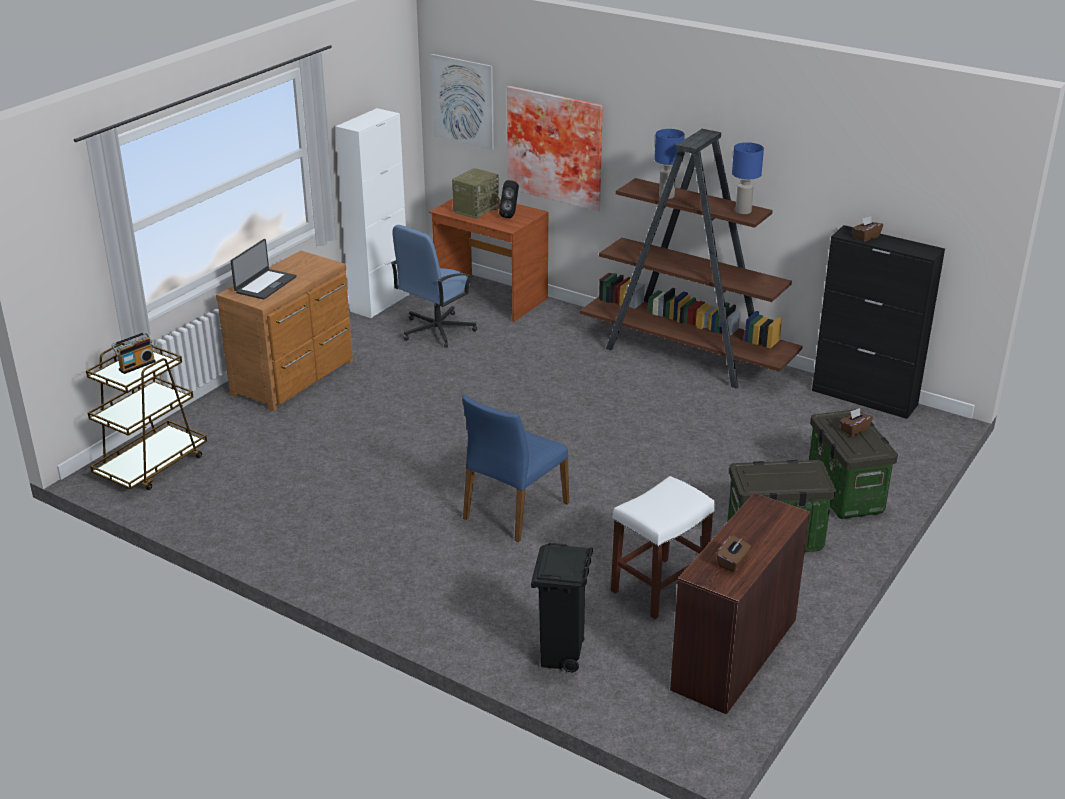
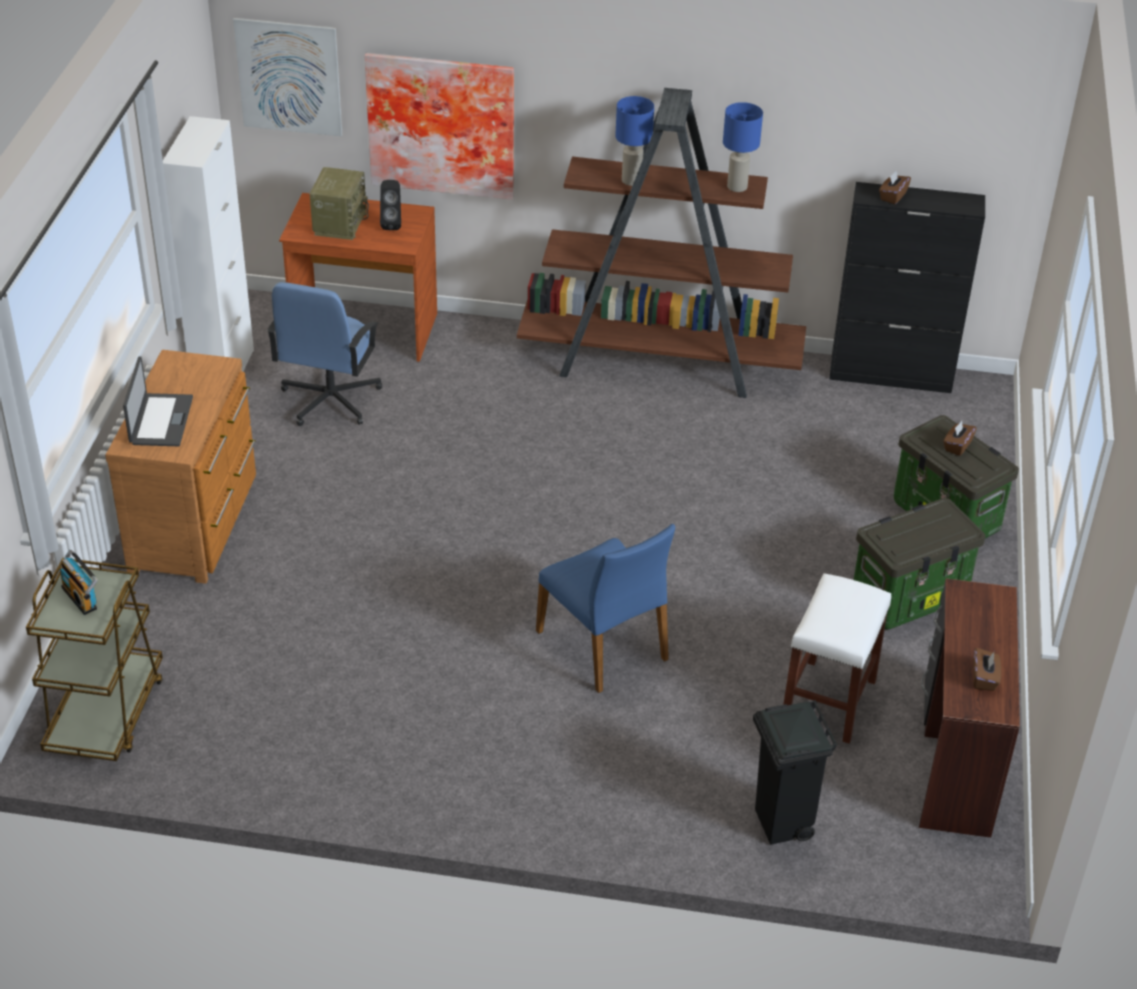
camera: 25 degrees left, 10 degrees up
radio [111,332,156,374] -> radio turned 120 degrees clockwise [59,550,98,615]
blue chair [462,395,569,542] -> blue chair turned 45 degrees counterclockwise [536,524,675,693]

